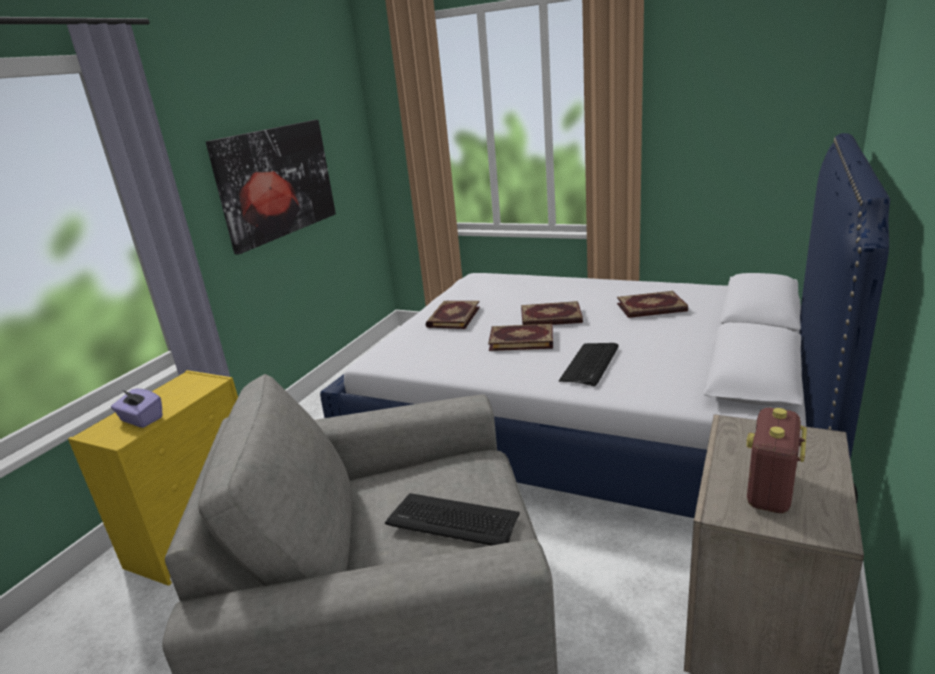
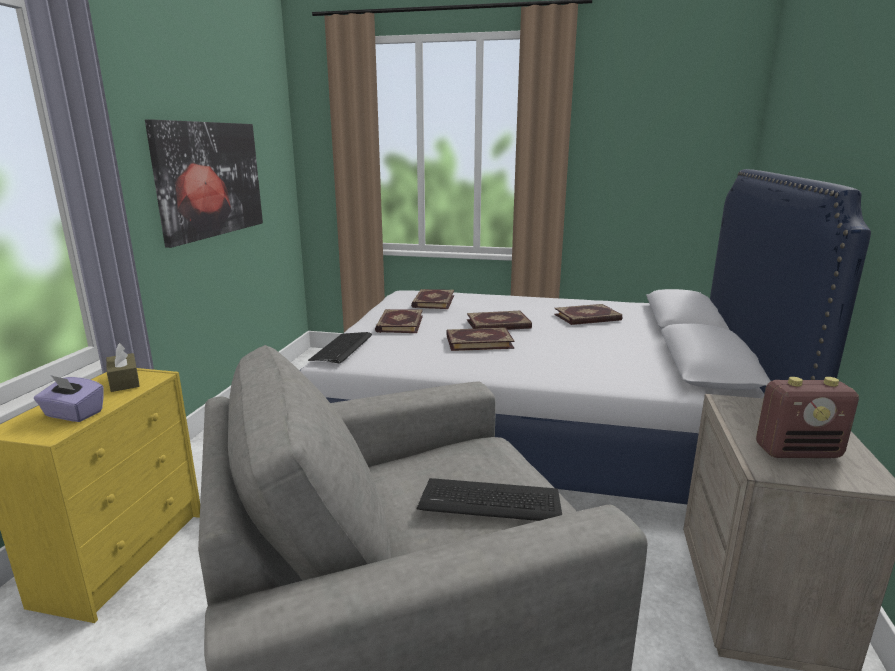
camera: 15 degrees left, 5 degrees down
keyboard [559,343,619,386] -> keyboard moved to [308,332,372,363]
radio [747,408,807,513] -> radio turned 105 degrees counterclockwise [756,377,859,458]
none -> brown tissue box [106,343,140,392]
none -> book [411,289,454,309]

